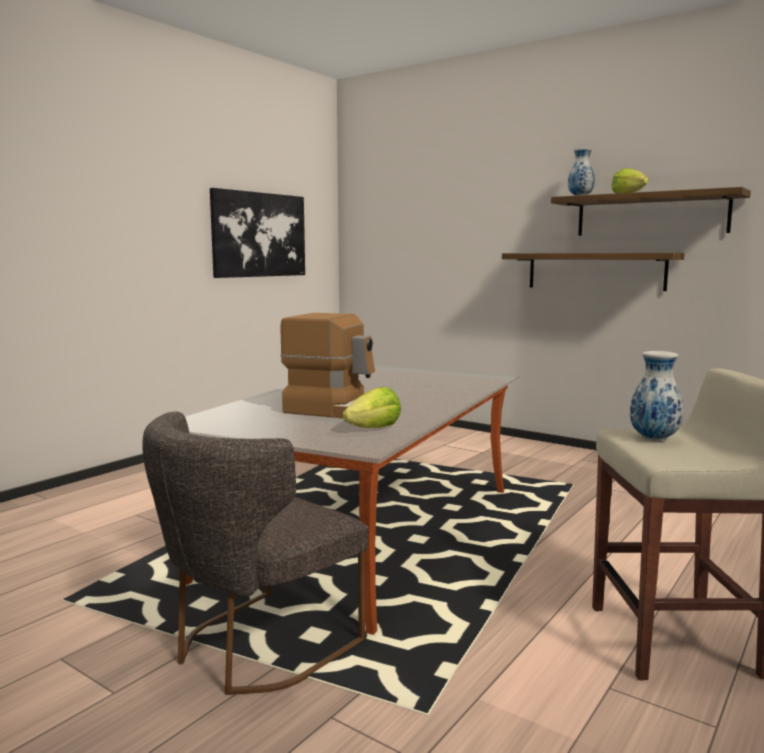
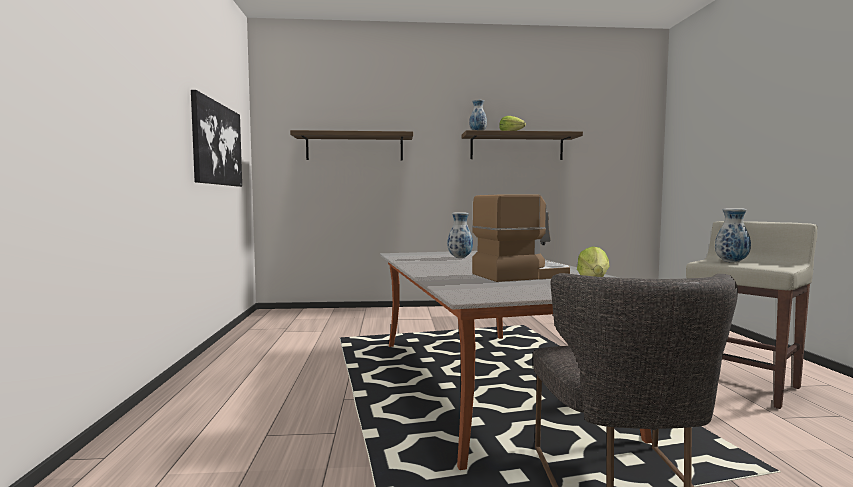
camera: 40 degrees left, 5 degrees down
shelf [502,253,685,291] -> shelf moved to [290,130,413,161]
none -> vase [447,212,473,258]

